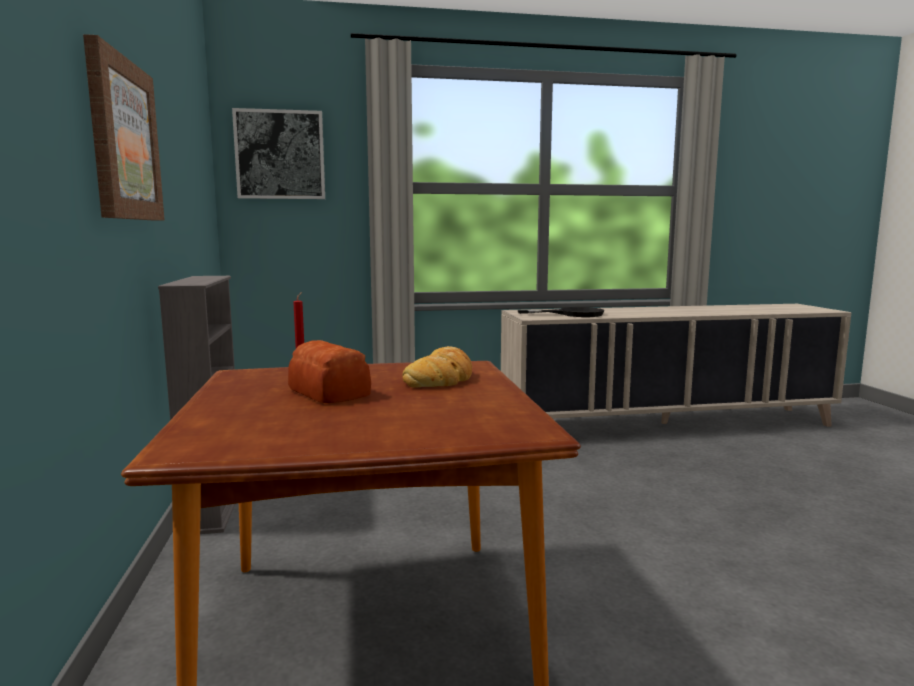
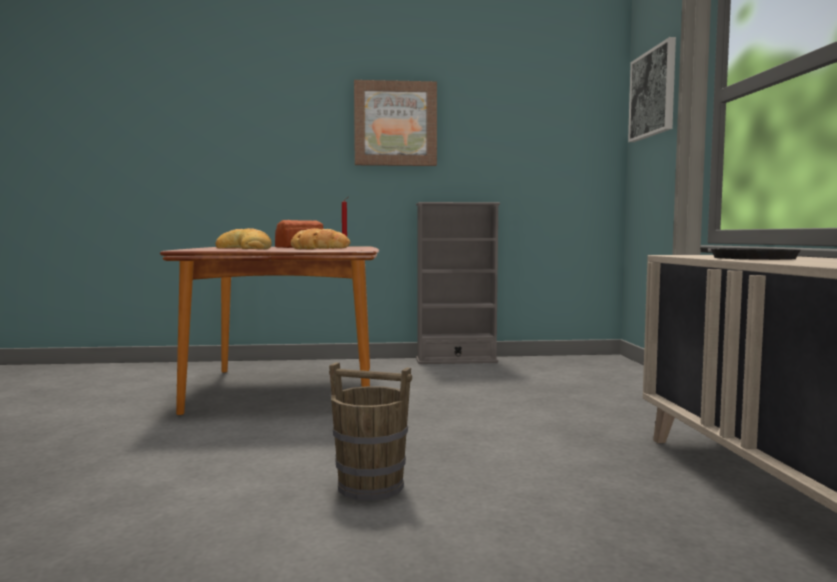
camera: 95 degrees right, 5 degrees down
none -> bread [215,228,272,249]
none -> brown bucket [329,362,412,501]

